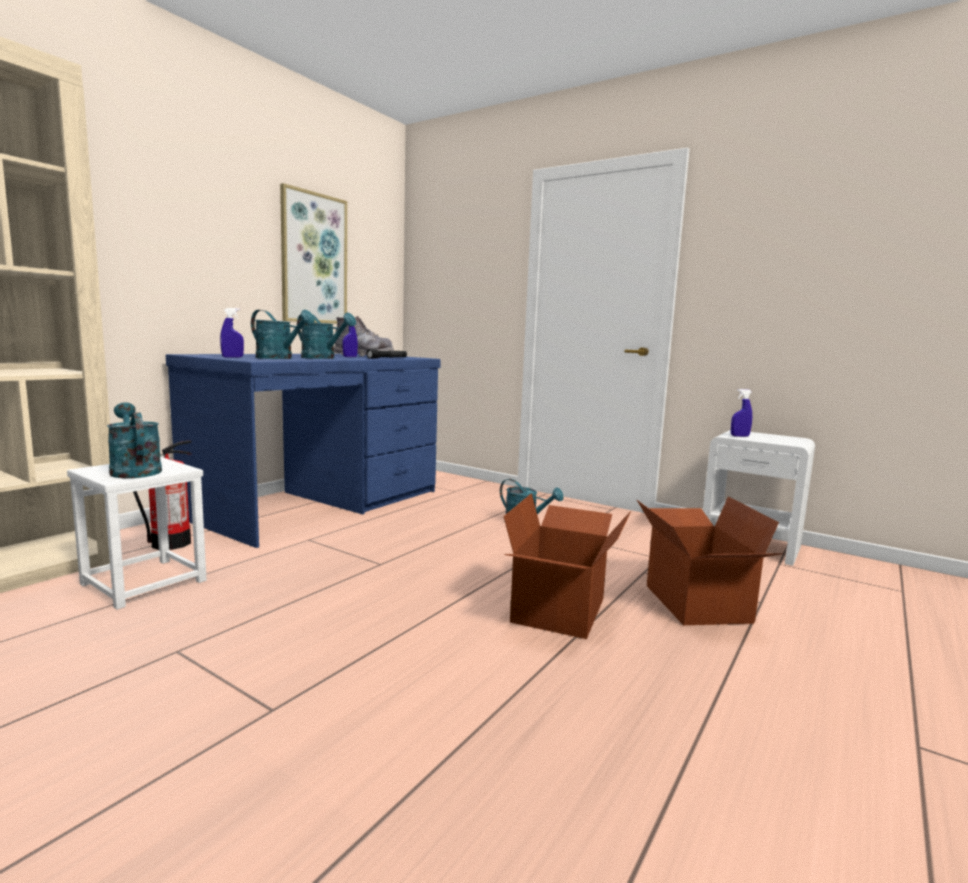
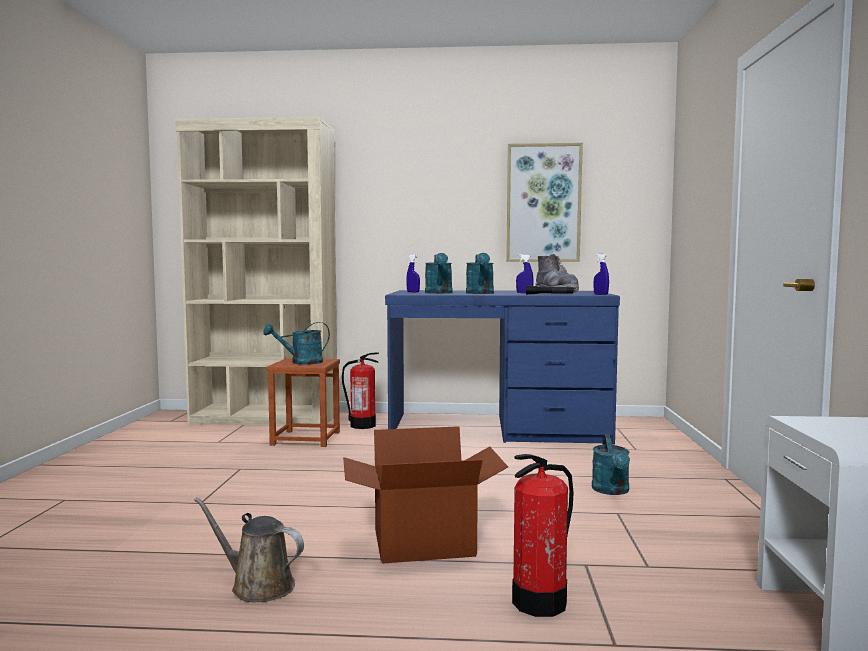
camera: 60 degrees right, 5 degrees down
white stool [67,457,207,610] -> brown stool [266,358,340,447]
turquoise watering can [107,402,162,478] -> turquoise watering can turned 135 degrees counterclockwise [263,322,330,364]
cardboard box [637,496,783,625] -> fire extinguisher [512,454,573,617]
blue spray bottle [731,389,752,437] -> blue spray bottle moved to [593,254,609,295]
none -> brown watering can [194,497,304,602]

